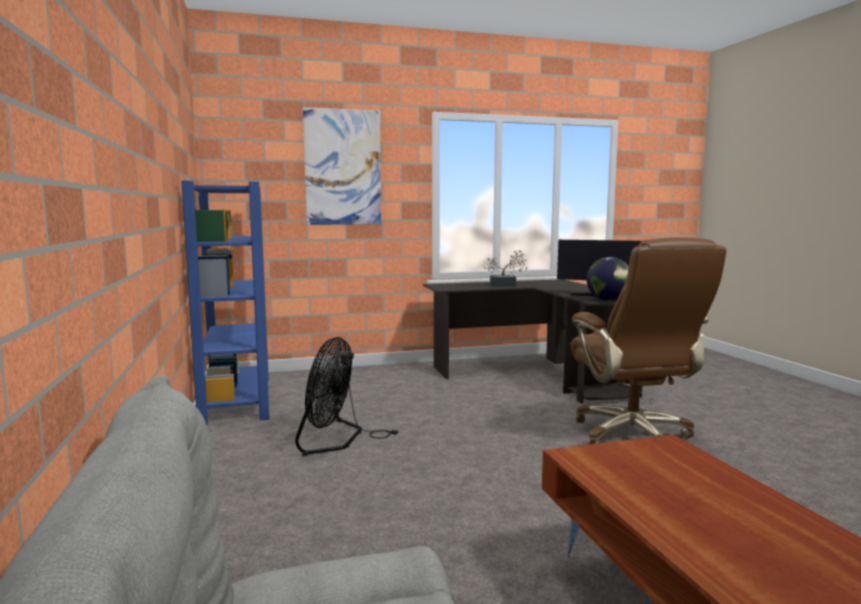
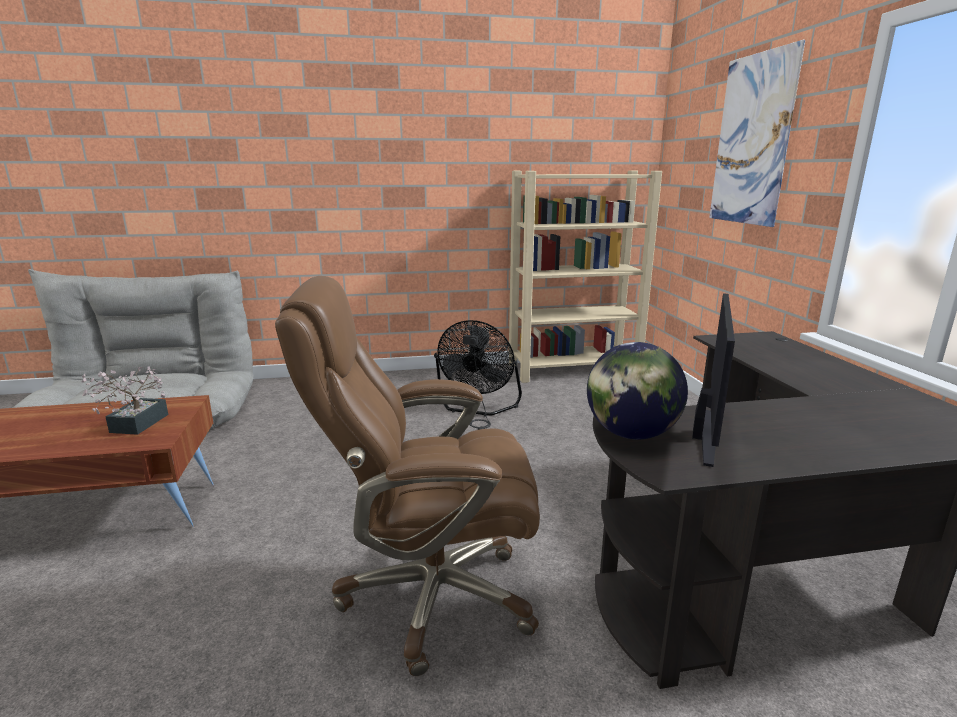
camera: 95 degrees right, 10 degrees up
blue bookcase [182,180,269,425] -> beige bookcase [509,171,662,383]
potted plant [483,250,527,287] -> potted plant moved to [81,366,168,435]

